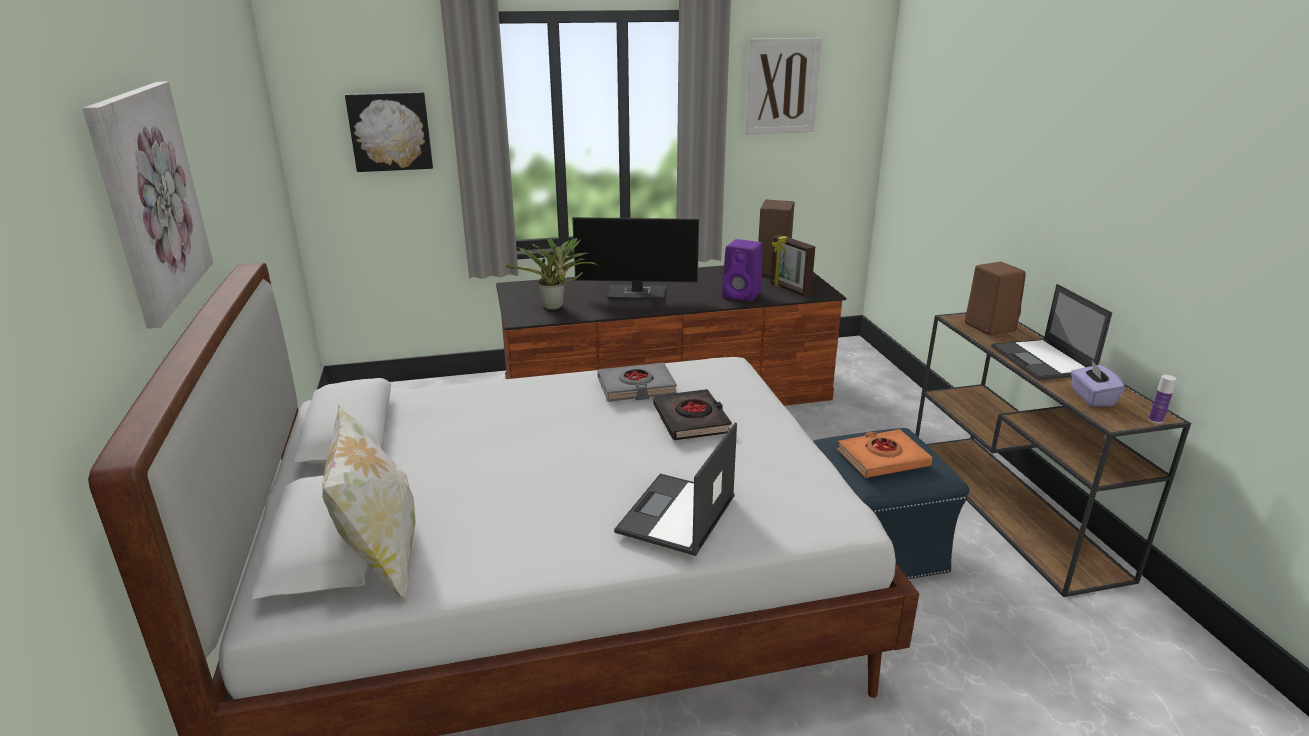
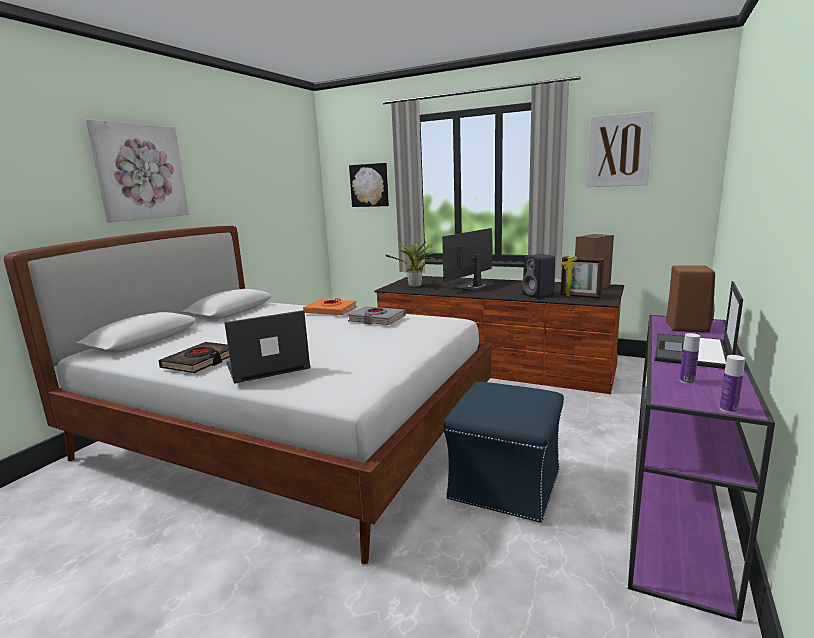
camera: 40 degrees right, 10 degrees down
pillow [322,405,416,602] -> none
monitor [572,217,699,300] -> monitor turned 90 degrees clockwise [442,228,496,291]
black book [654,389,732,440] -> black book moved to [158,342,230,373]
purple speaker [722,239,763,302] -> black speaker [522,254,555,298]
picture frame [770,235,815,296] -> picture frame turned 60 degrees counterclockwise [561,256,604,298]
orange book [837,429,932,478] -> orange book moved to [303,298,357,315]
brown console table [915,312,1191,597] -> purple console table [628,315,775,622]
purple tissue box [1071,361,1125,407] -> bottle [679,333,700,384]

